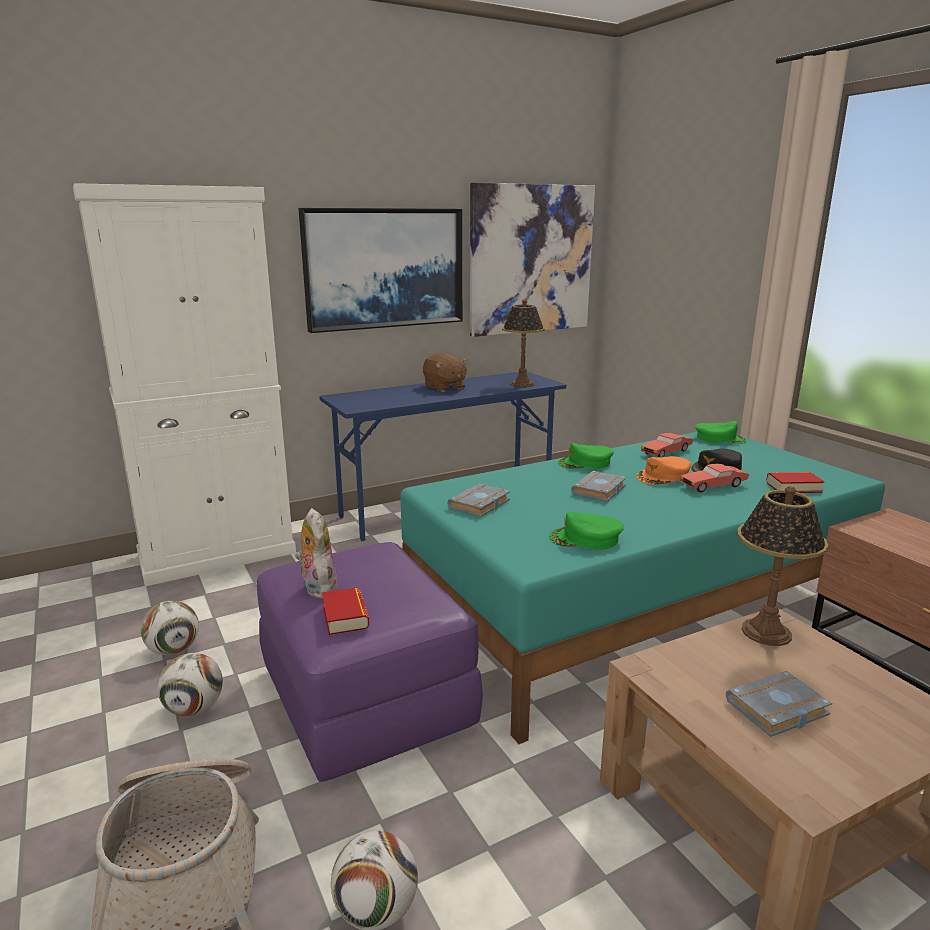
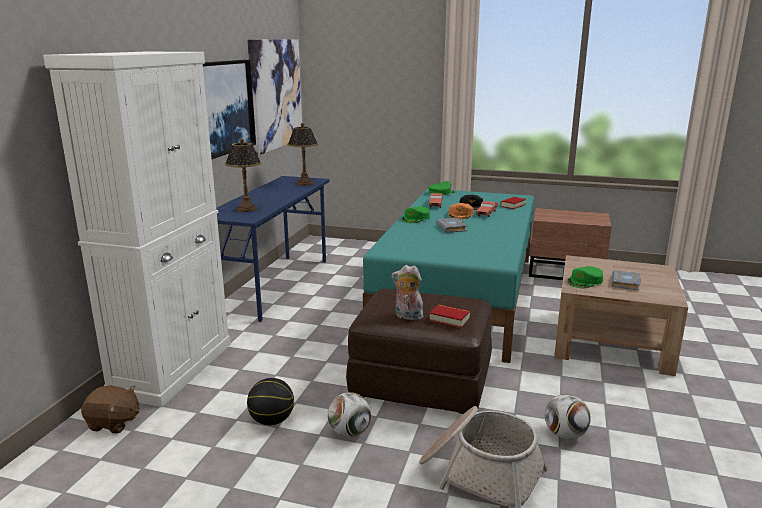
camera: 45 degrees left, 0 degrees up
football [141,601,199,655] -> basketball [247,378,294,425]
purple ottoman [257,542,483,782] -> brown ottoman [346,289,492,414]
brown plush toy [423,353,468,392] -> brown plush toy moved to [81,385,140,434]
grey book [447,483,510,517] -> none
green cap [549,512,624,550] -> green cap moved to [567,266,603,288]
table lamp [737,486,828,646] -> table lamp moved to [224,139,262,212]

